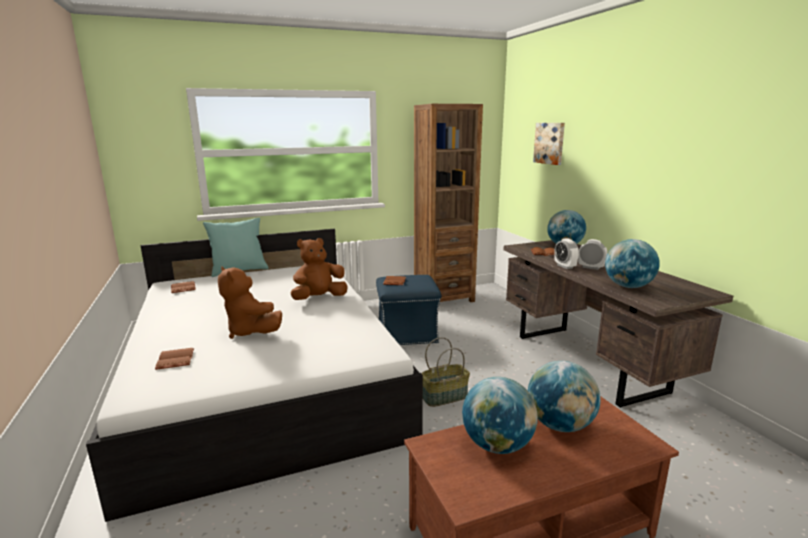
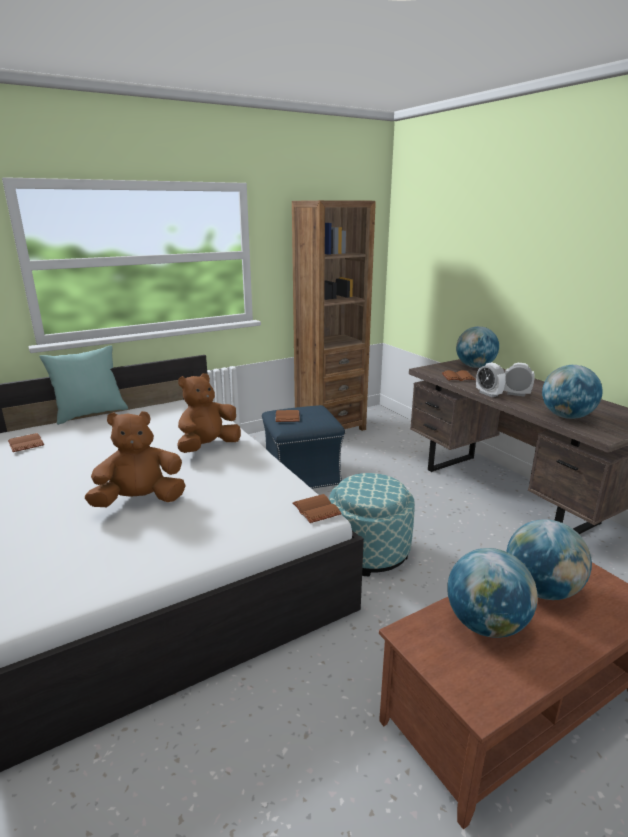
camera: 10 degrees left, 5 degrees up
brown book [155,348,194,370] -> brown book moved to [292,494,342,523]
brown plush toy [218,266,282,339] -> brown plush toy turned 120 degrees clockwise [85,411,186,507]
basket [421,337,470,407] -> ottoman [329,473,415,577]
picture [533,123,565,165] -> none

